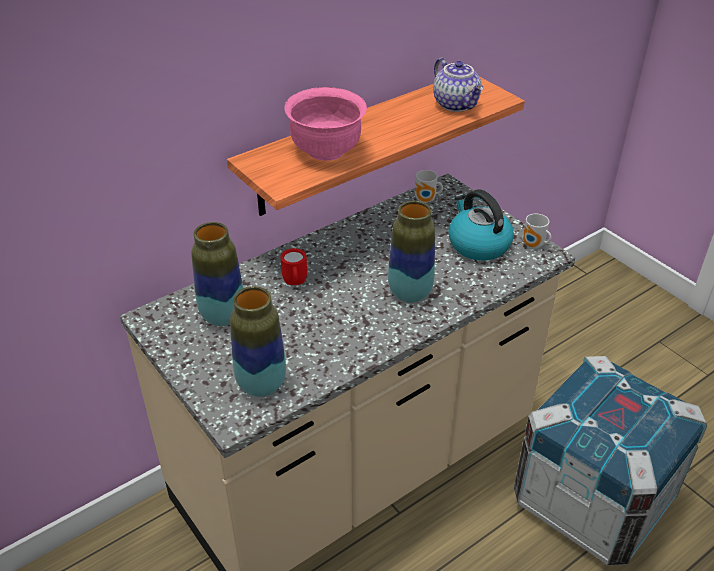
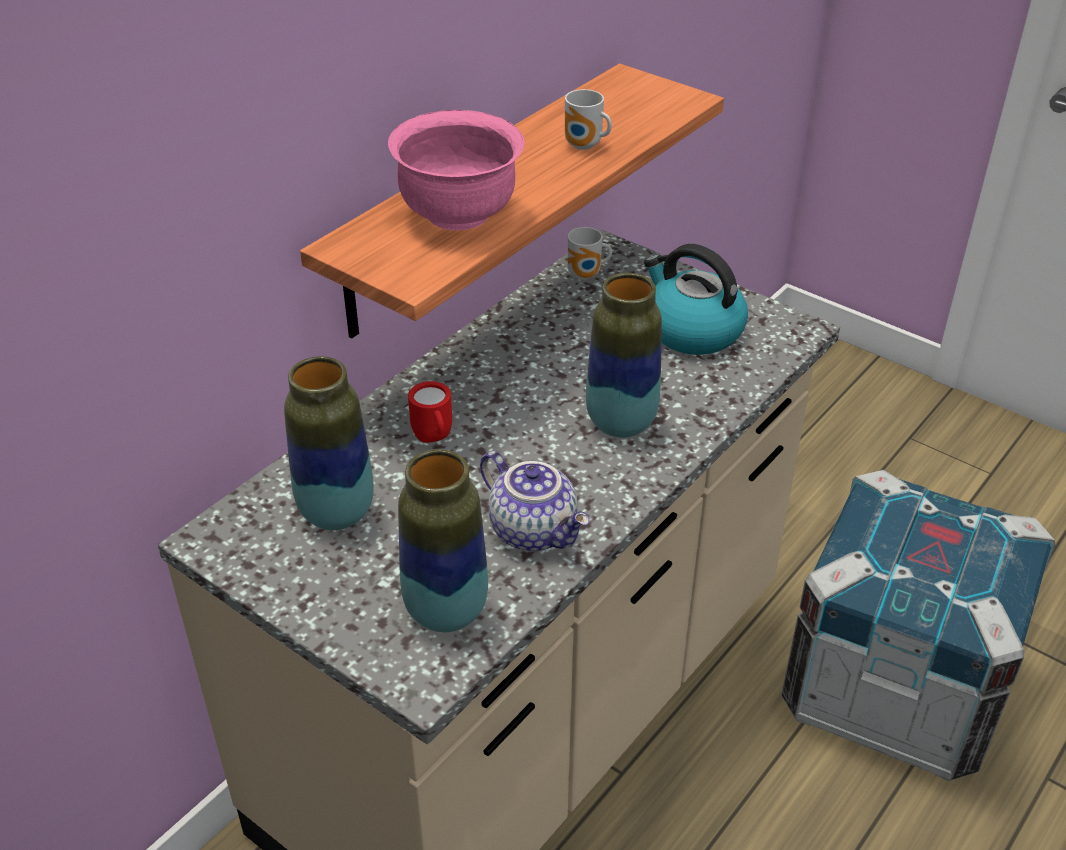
camera: 15 degrees left, 0 degrees up
teapot [433,58,484,112] -> teapot moved to [480,451,589,551]
mug [523,214,551,249] -> mug moved to [565,89,612,150]

